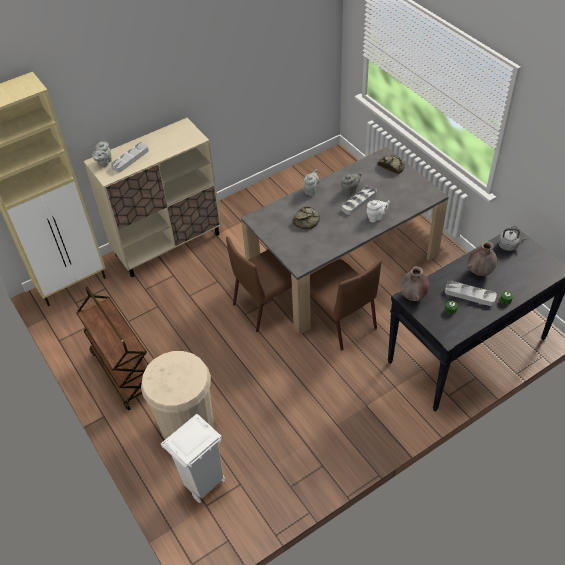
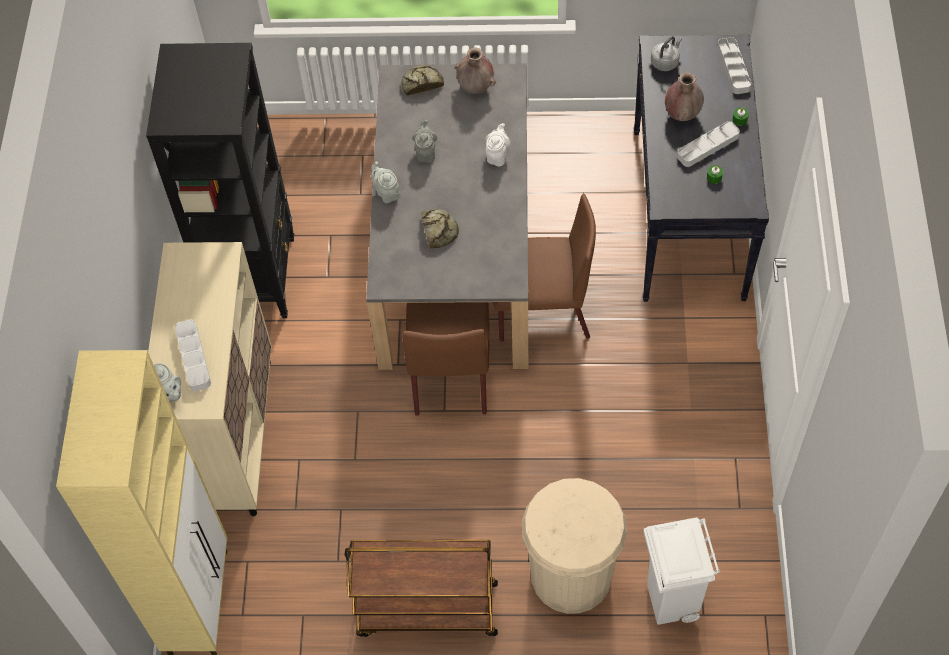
camera: 55 degrees left, 10 degrees up
grey tray [342,185,377,215] -> grey tray moved to [717,37,751,94]
brown vase [400,266,429,301] -> brown vase moved to [455,48,496,94]
none -> black bookcase [146,43,294,318]

